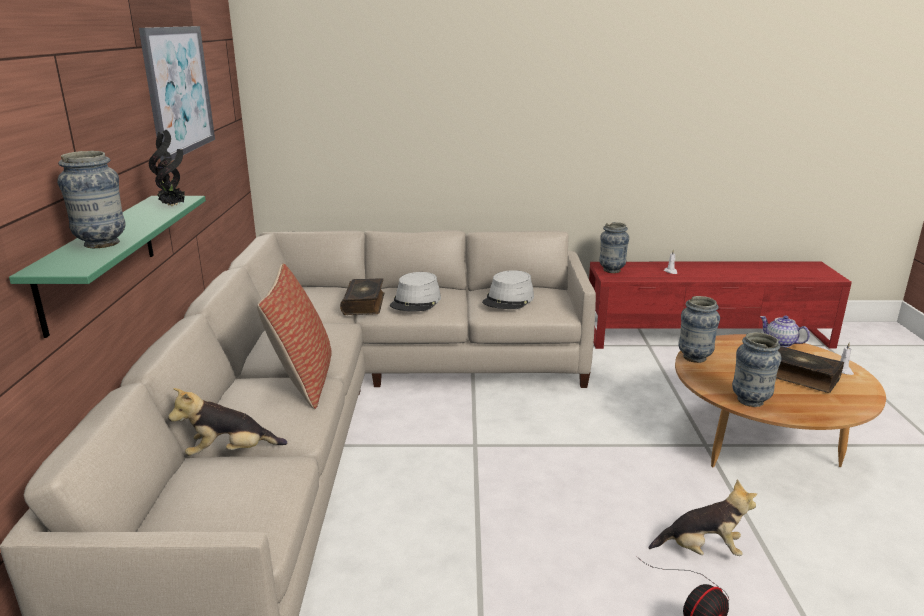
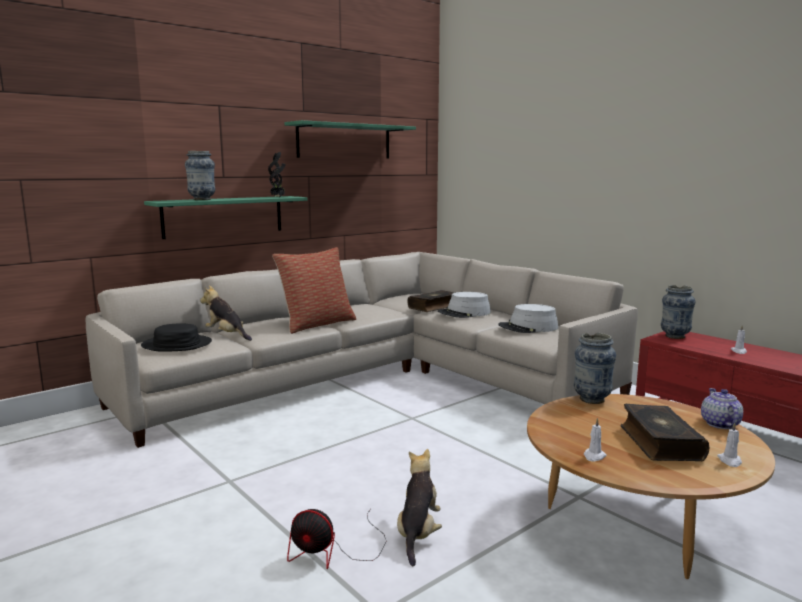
camera: 50 degrees right, 10 degrees down
picture [139,26,215,161] -> green shelf [284,120,416,159]
plush toy [648,480,757,556] -> plush toy turned 135 degrees counterclockwise [397,449,442,566]
vase [732,332,782,407] -> none
none -> black hat [141,323,212,352]
none -> white candle [584,418,607,461]

